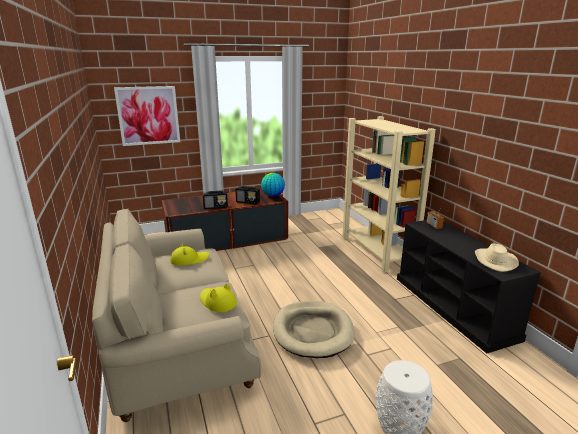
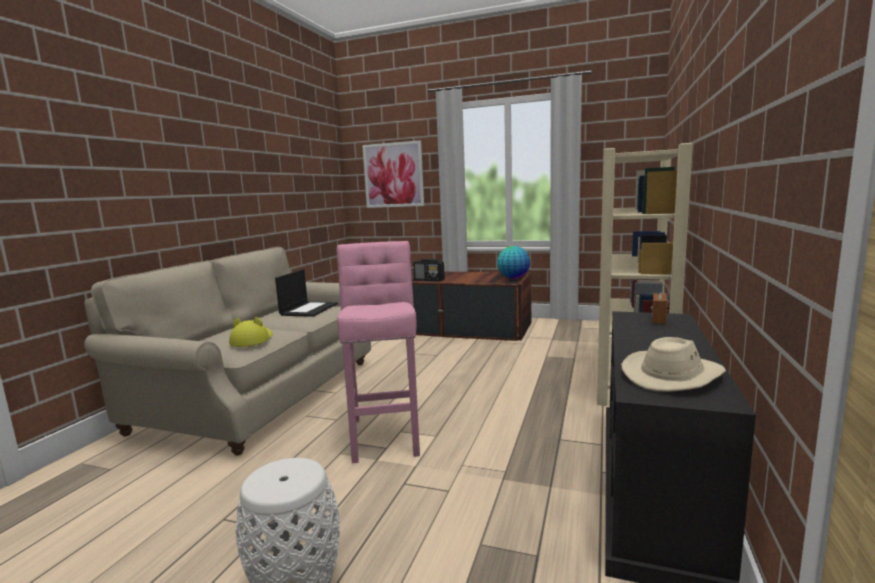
camera: 40 degrees right, 10 degrees down
yellow hat [170,243,210,266] -> laptop [275,269,338,317]
radio [236,186,260,204] -> none
beige dog bed [273,301,355,358] -> pink stool [337,241,420,463]

